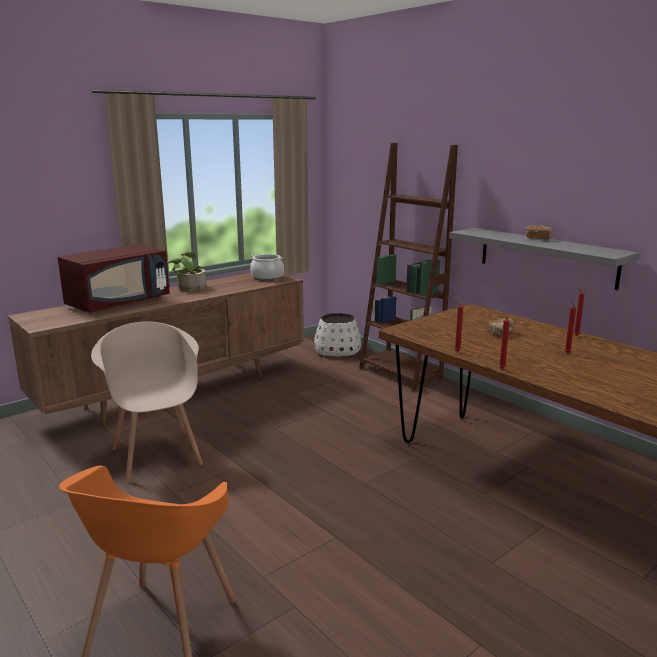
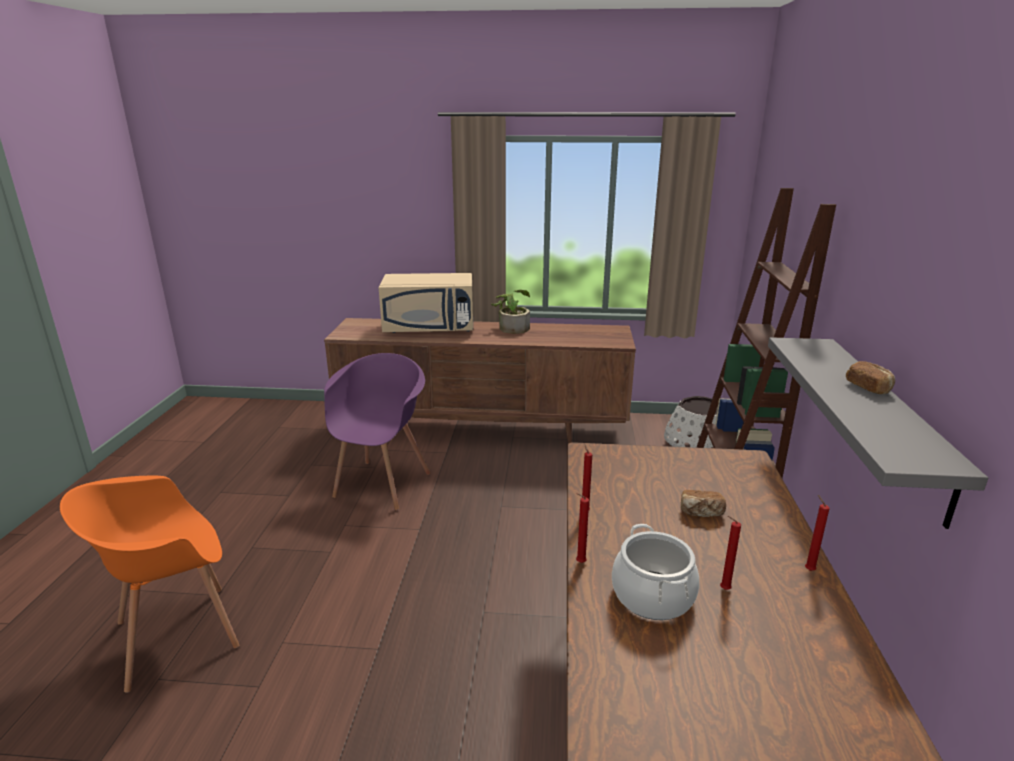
camera: 45 degrees right, 5 degrees up
red microwave [58,244,170,313] -> beige microwave [378,273,473,333]
beige chair [91,321,203,482] -> purple chair [324,353,430,510]
cooking pot [250,254,284,280] -> cooking pot moved to [612,524,699,620]

